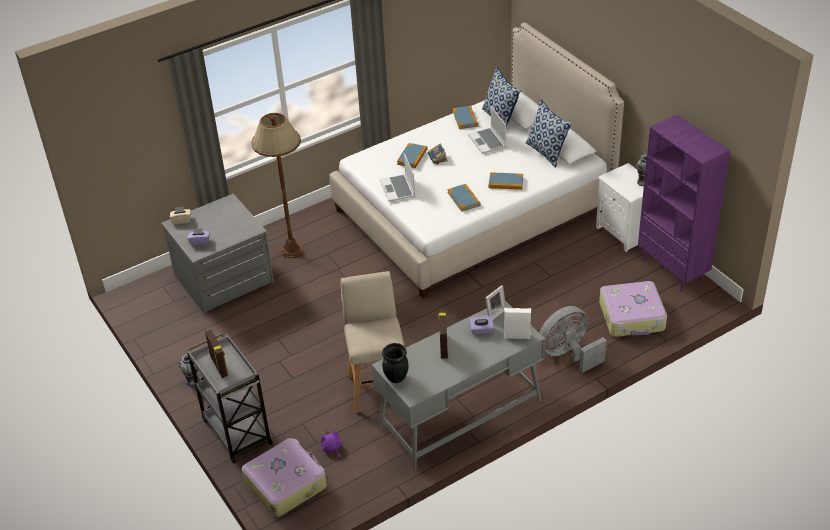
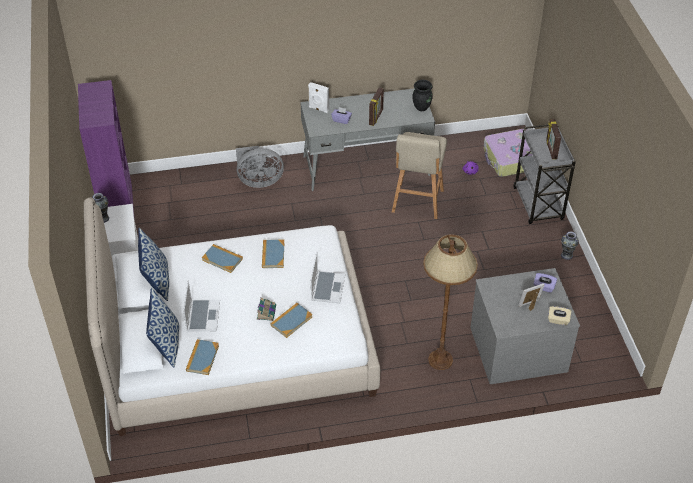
camera: 160 degrees left, 5 degrees up
picture frame [485,285,506,320] -> picture frame moved to [518,283,545,311]
suitcase [599,281,667,337] -> none

